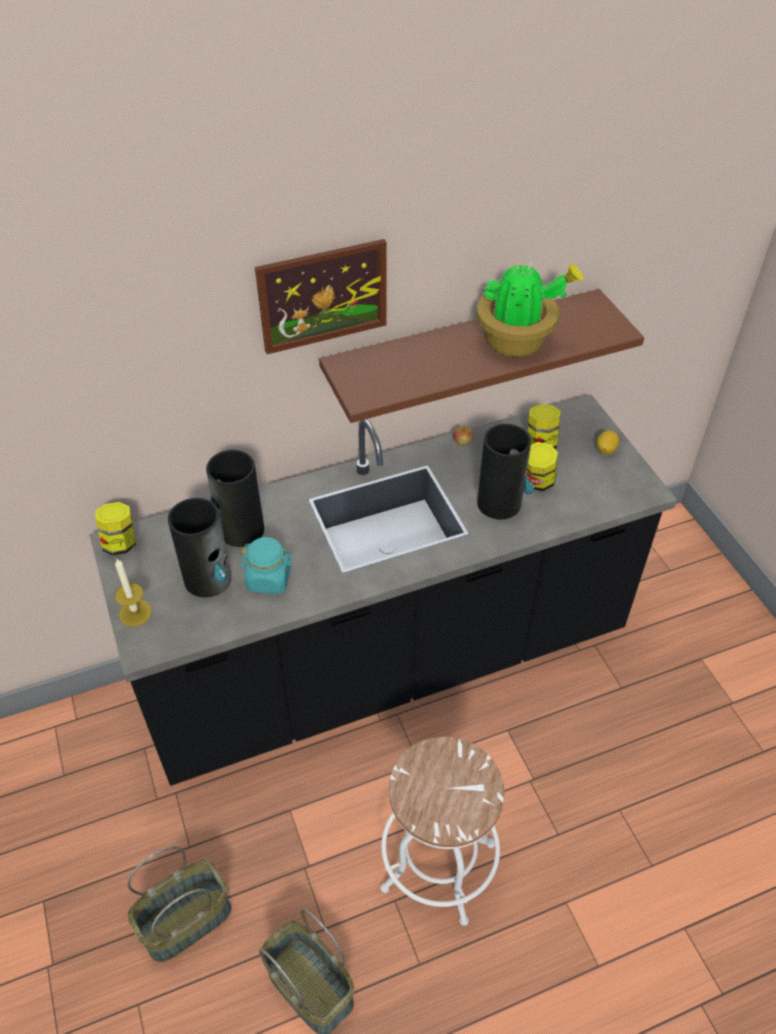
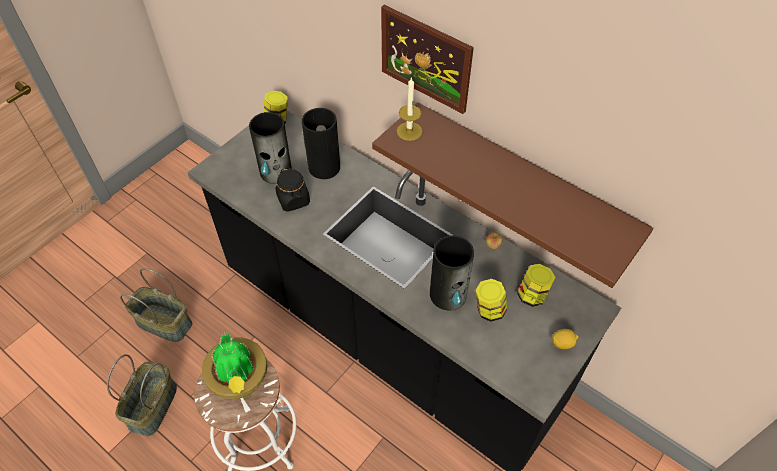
camera: 60 degrees right, 5 degrees up
candle [115,559,152,627] -> candle moved to [397,77,422,141]
turquoise jar [240,537,293,594] -> black jar [275,167,310,212]
potted plant [476,259,584,357] -> potted plant moved to [202,332,267,399]

